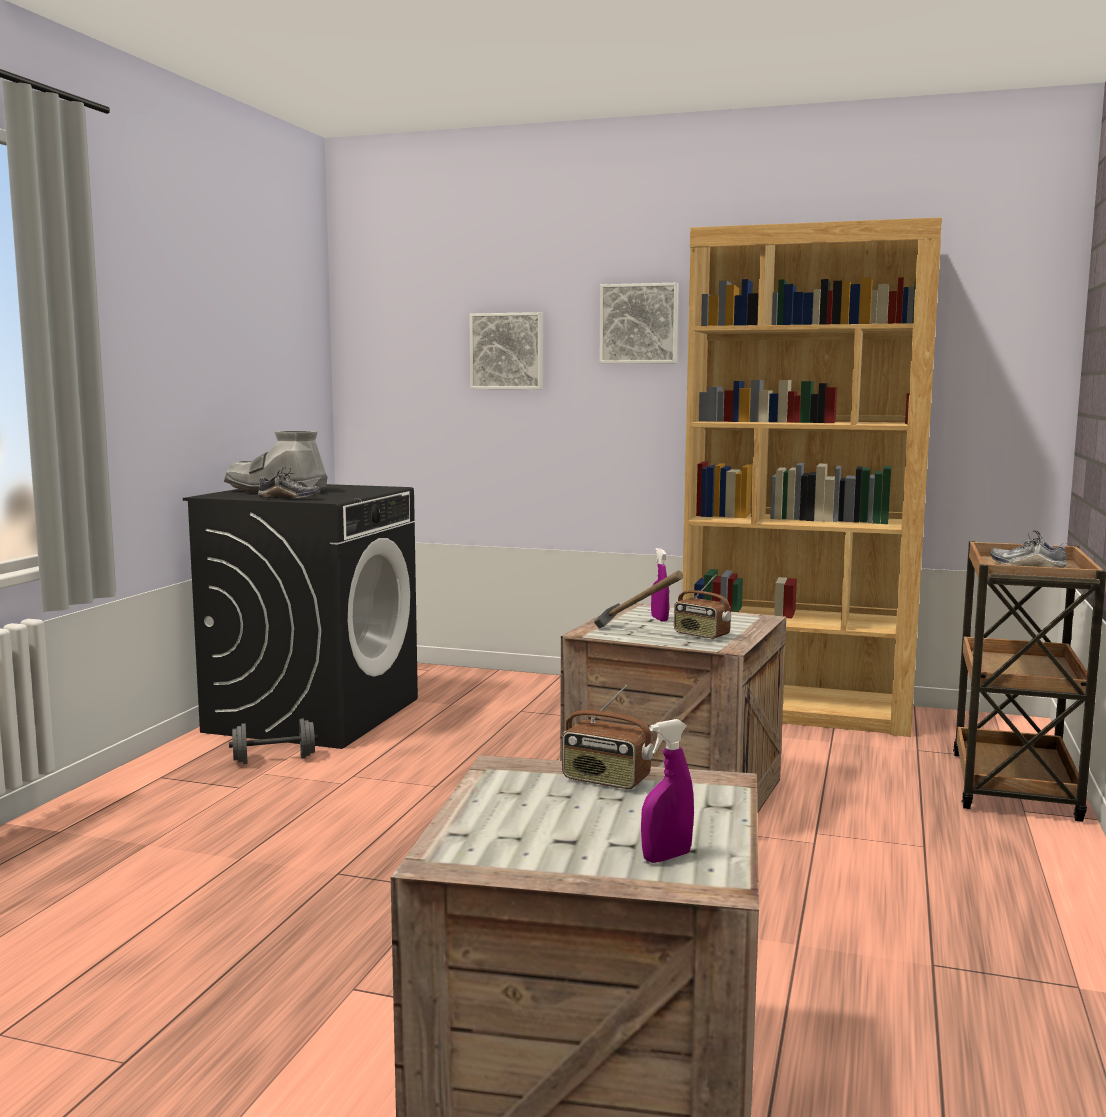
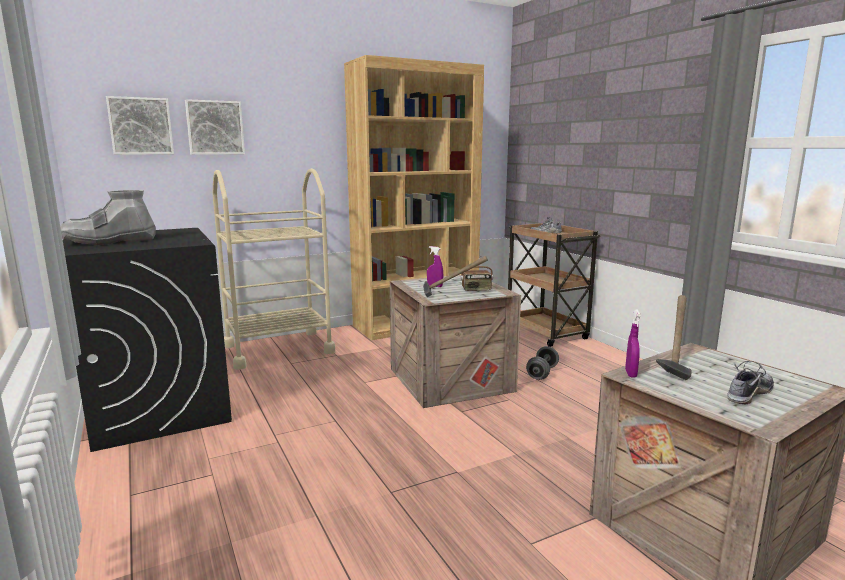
camera: 45 degrees left, 5 degrees up
grey dumbbell [229,718,318,764] -> grey dumbbell moved to [526,346,559,380]
shoe [258,466,320,498] -> shoe moved to [728,361,774,404]
radio [562,685,654,789] -> hammer [656,295,692,380]
picture [599,283,679,364] -> picture moved to [106,96,174,155]
purple spray bottle [641,719,694,863] -> purple spray bottle moved to [625,309,641,378]
none -> beige cart [212,168,335,370]

